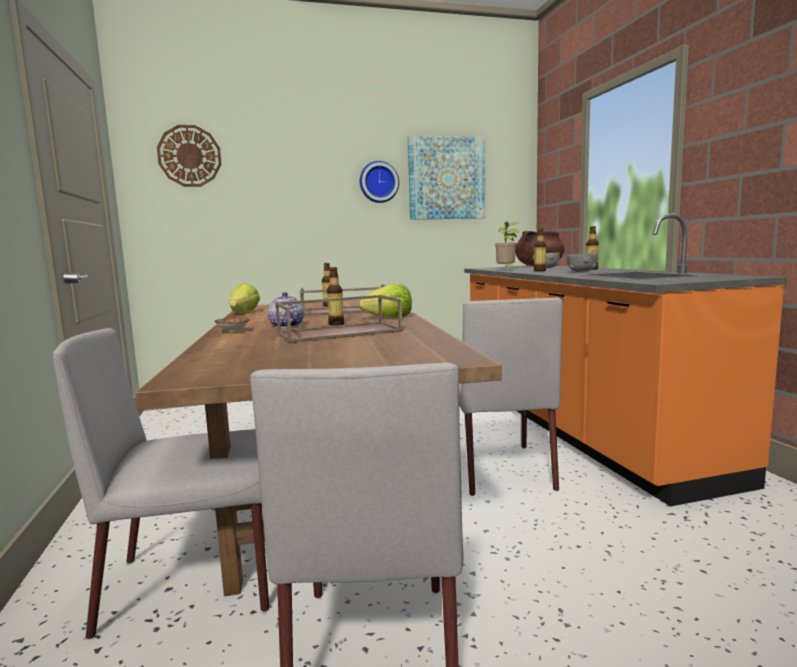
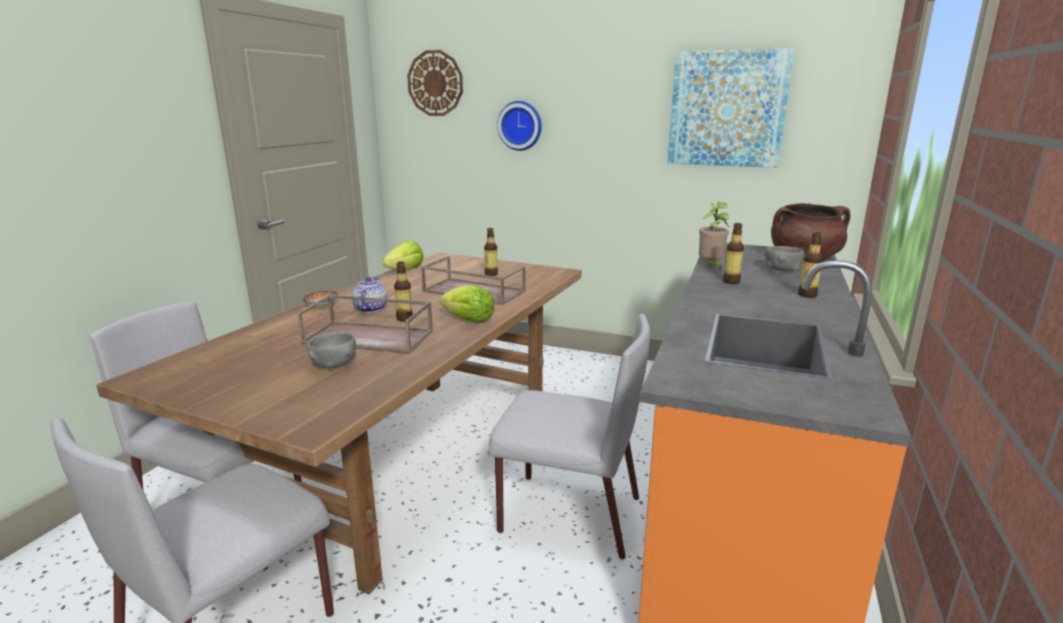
camera: 35 degrees right, 10 degrees up
wall clock [360,161,399,203] -> wall clock moved to [497,101,542,151]
grey chair [459,298,563,496] -> grey chair turned 105 degrees counterclockwise [488,314,650,560]
grey bowl [567,253,598,272] -> grey bowl moved to [307,332,356,368]

